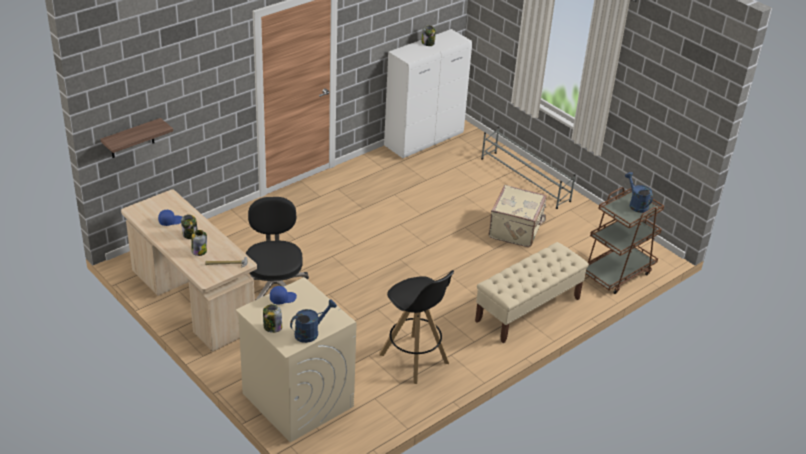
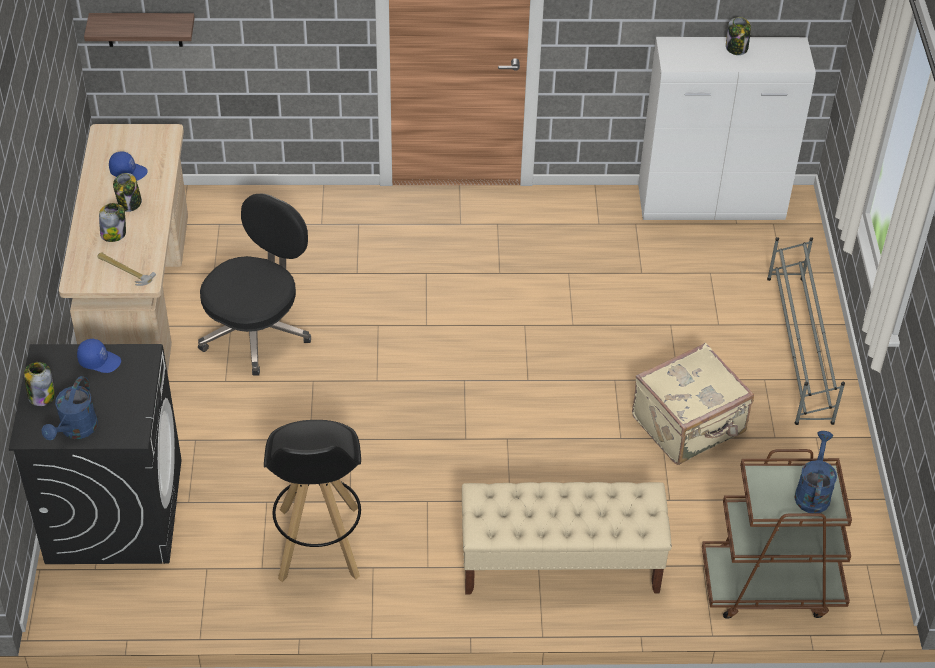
camera: 40 degrees right, 10 degrees up
beige washing machine [236,277,357,442] -> black washing machine [9,344,182,564]
blue watering can [290,299,337,343] -> blue watering can turned 105 degrees clockwise [42,376,98,440]

